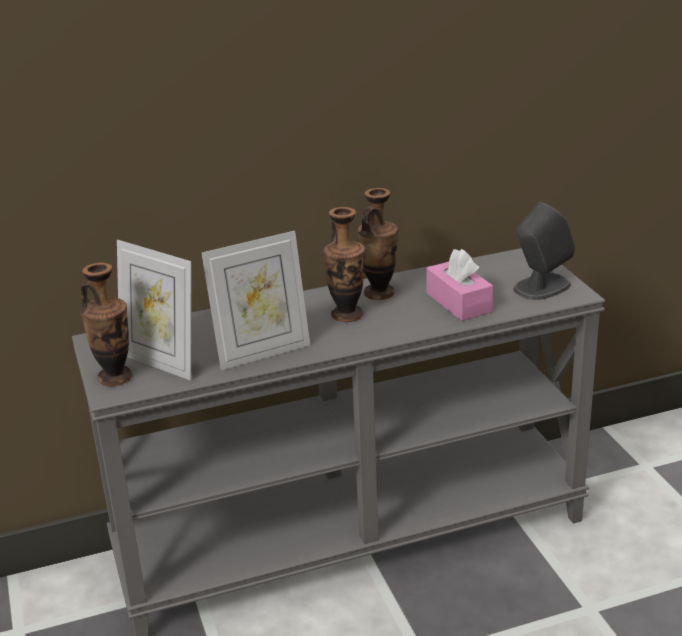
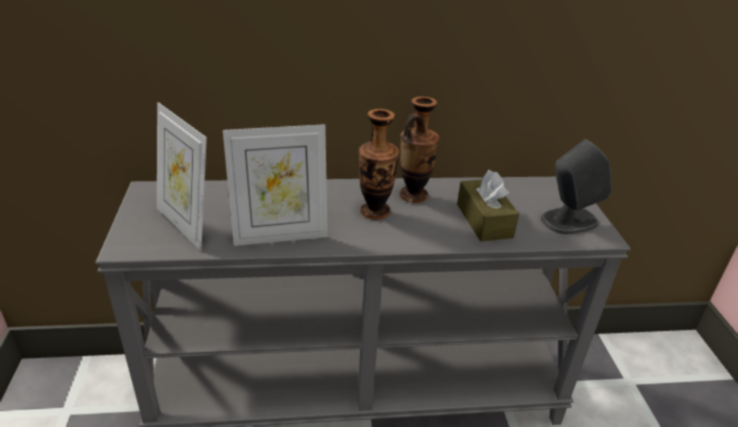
camera: 10 degrees right, 5 degrees up
vase [80,263,132,386] -> none
pink tissue box [427,249,493,321] -> brown tissue box [457,170,519,241]

